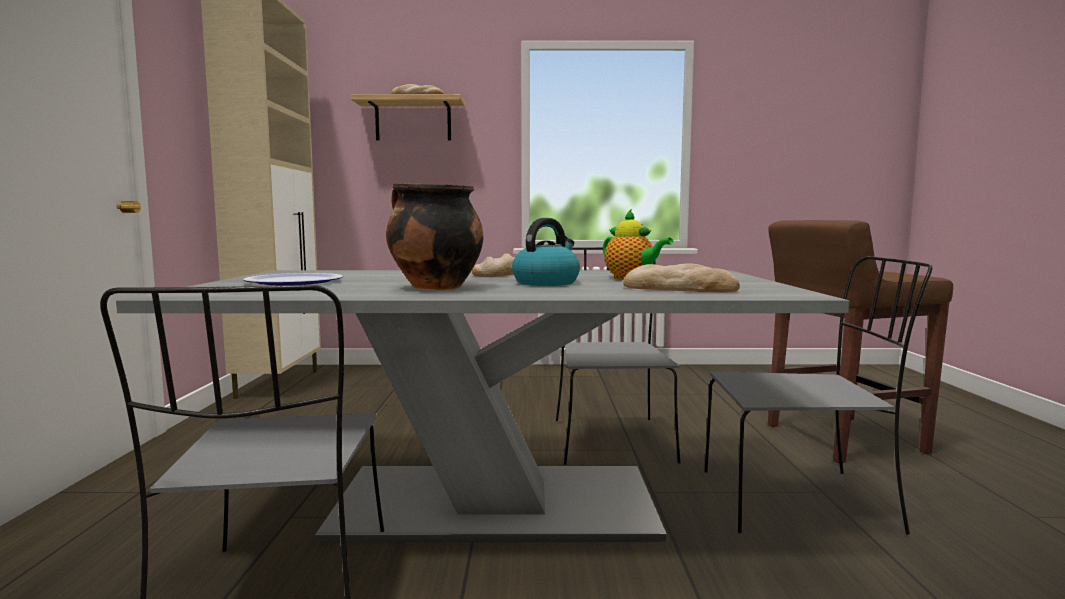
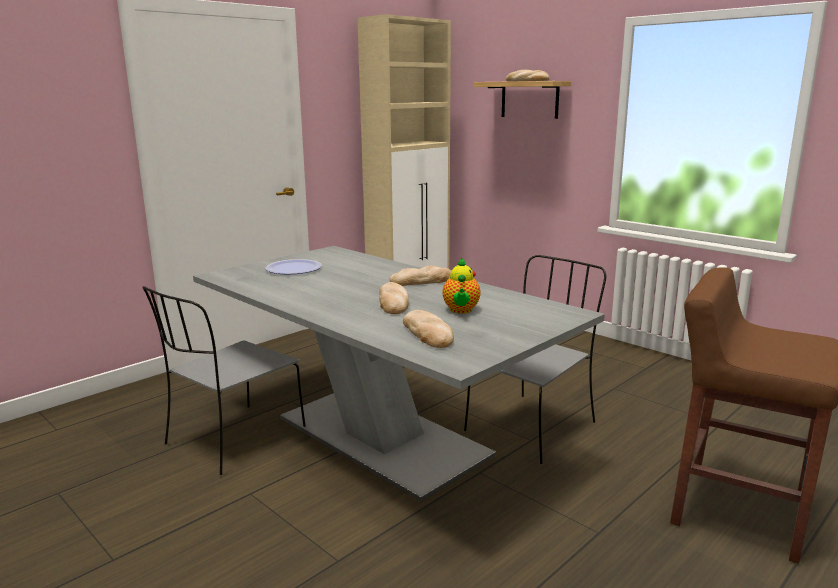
camera: 45 degrees right, 10 degrees up
cooking pot [386,183,483,290] -> none
kettle [512,218,580,286] -> bread [379,282,409,314]
grey chair [704,256,933,535] -> none

